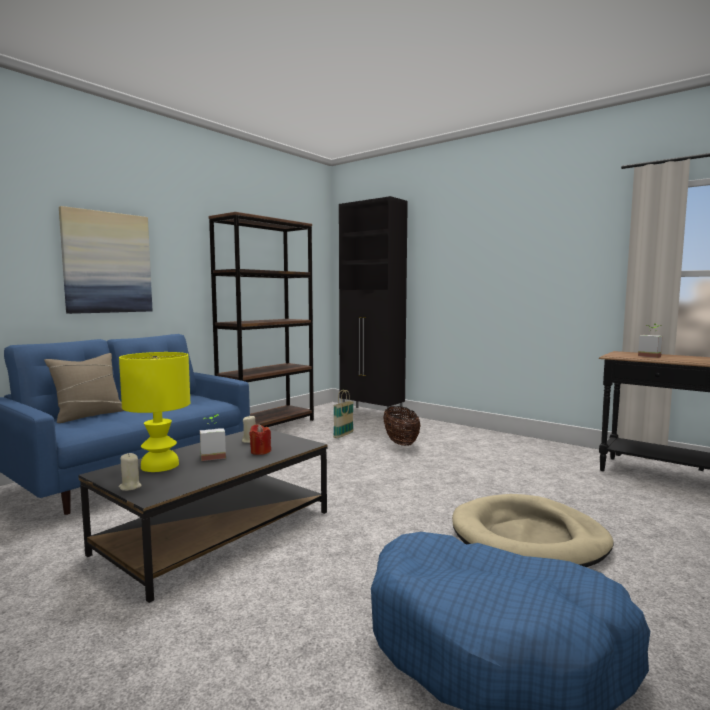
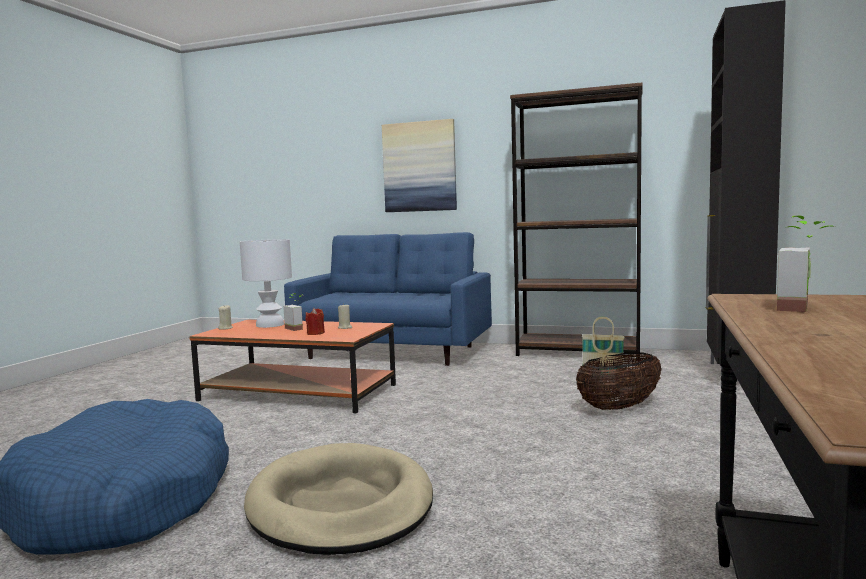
camera: 70 degrees right, 0 degrees up
beige pillow [44,353,124,423] -> none
black coffee table [79,430,327,603] -> orange coffee table [189,319,396,414]
yellow table lamp [119,352,190,472] -> white table lamp [240,239,292,328]

